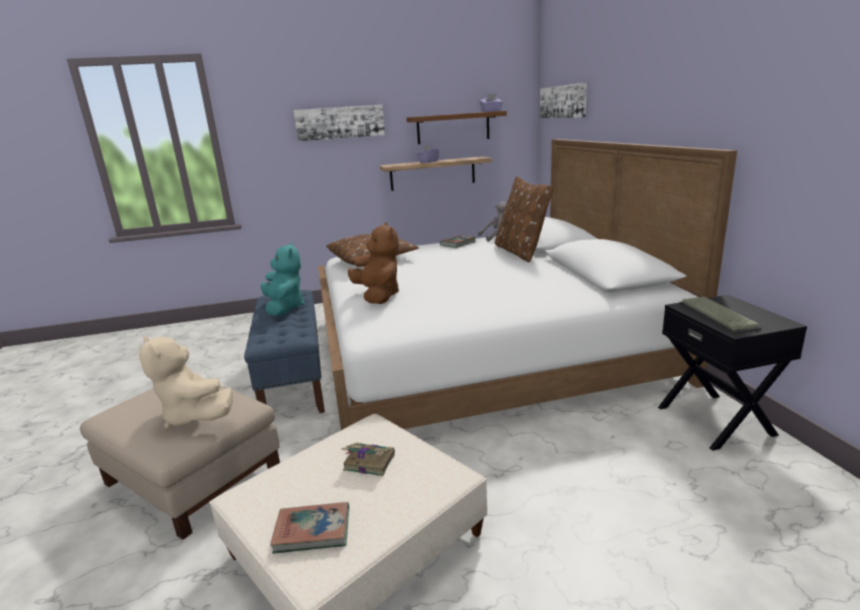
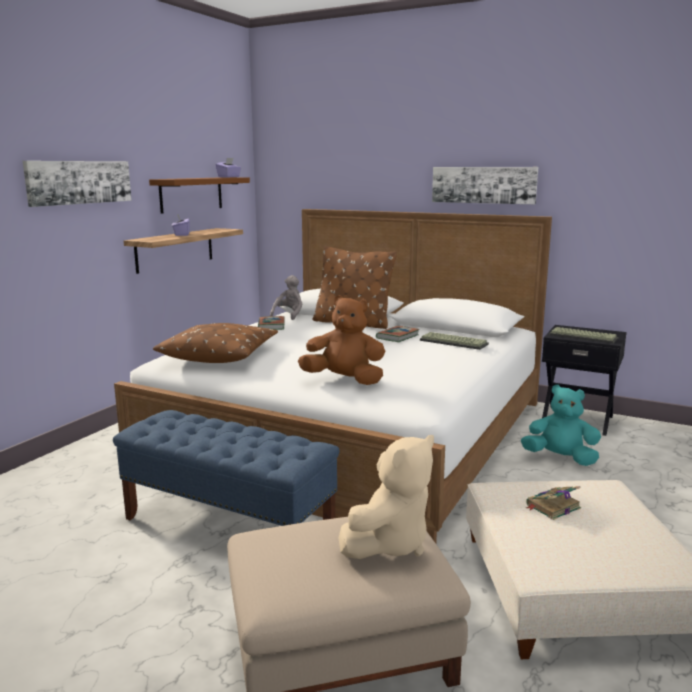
camera: 50 degrees left, 5 degrees down
beige plush toy [139,336,233,429] -> beige plush toy turned 45 degrees counterclockwise [338,435,434,559]
turquoise plush toy [261,242,305,316] -> turquoise plush toy moved to [521,385,601,466]
book [270,502,349,554] -> book moved to [376,326,420,342]
picture [540,83,587,118] -> picture moved to [432,167,538,204]
none -> keyboard [420,332,489,350]

